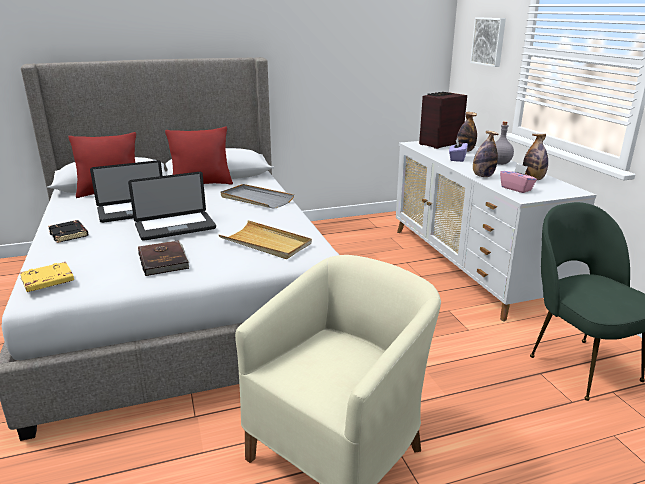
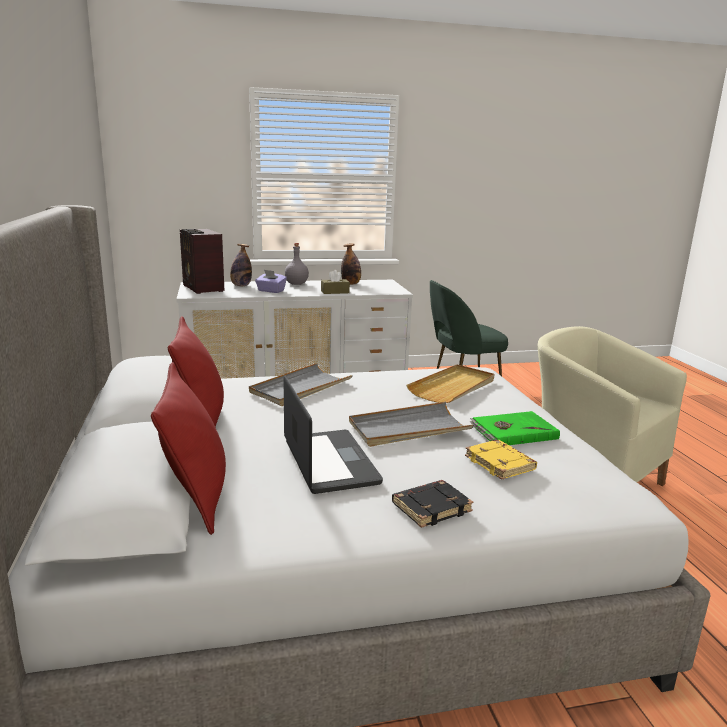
camera: 85 degrees left, 5 degrees down
yellow book [19,262,74,292] -> yellow book moved to [465,440,537,480]
laptop [128,172,216,241] -> grey tray [349,402,474,447]
brown book [138,240,189,276] -> green book [470,411,560,445]
picture [470,17,506,67] -> none
bottle [473,131,499,177] -> brown tissue box [321,270,350,294]
pink tissue box [500,164,537,193] -> none

